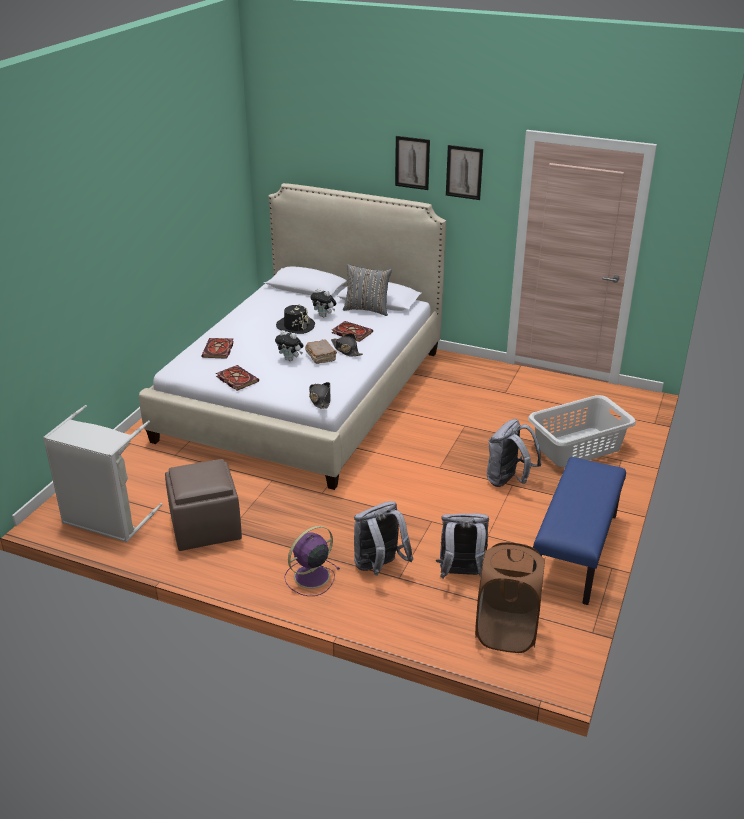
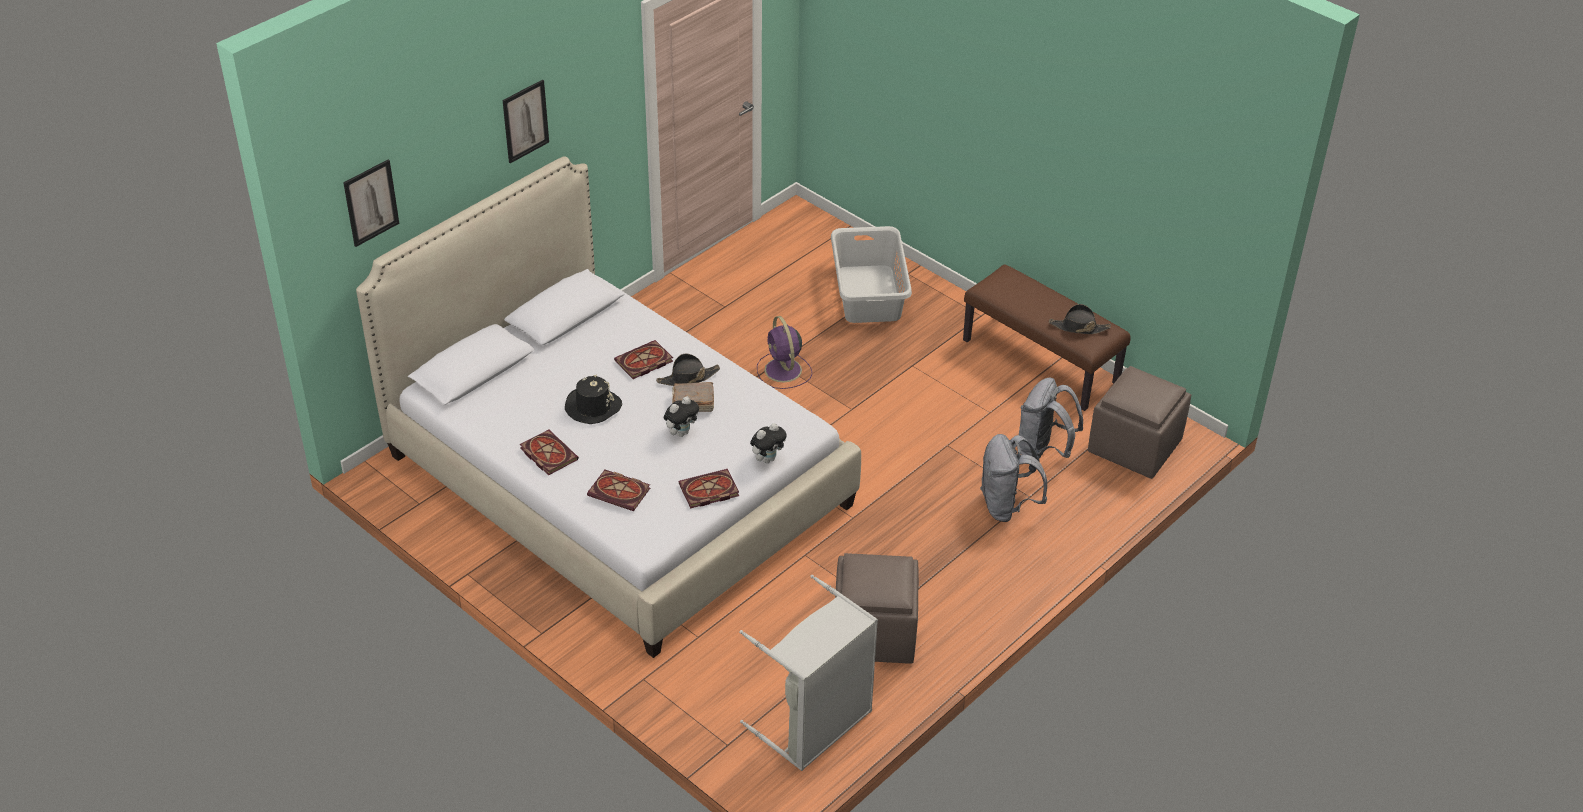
camera: 70 degrees left, 10 degrees up
purple fan [284,526,340,596] -> purple fan moved to [757,316,812,389]
black hat [309,382,331,409] -> black hat moved to [1049,304,1111,334]
plush toy [310,288,337,317] -> plush toy moved to [750,423,787,463]
grey pillow [343,264,392,316] -> none
picture [446,145,483,200] -> picture moved to [343,159,399,247]
brown laundry basket [475,542,545,653] -> brown ottoman [1088,366,1191,479]
grey backpack [487,419,541,487] -> none
blue bench [533,457,626,605] -> brown bench [963,264,1131,411]
none -> book [520,430,579,475]

